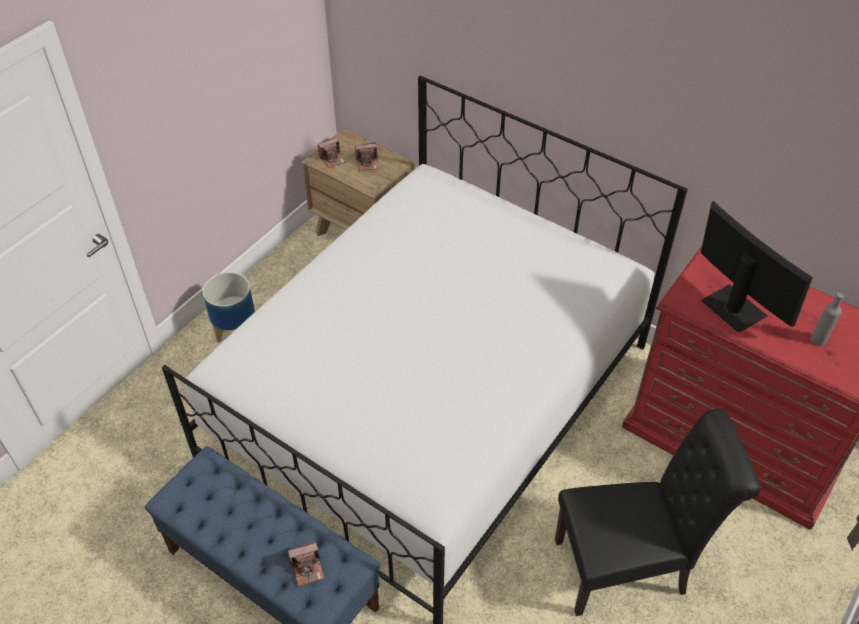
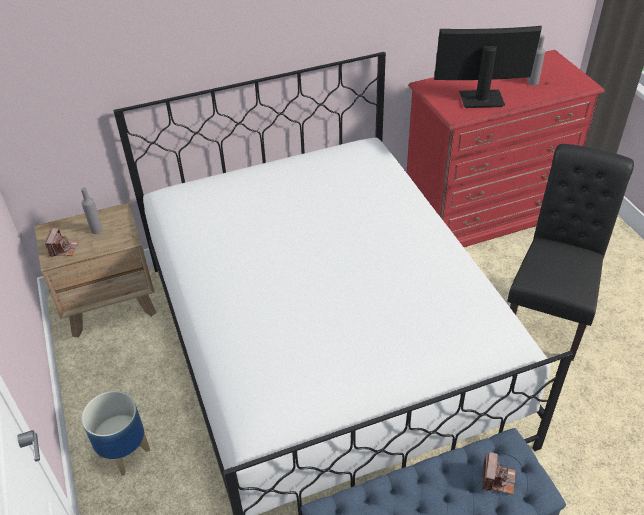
camera: 55 degrees left, 5 degrees down
camera [355,142,379,171] -> grey bottle [81,187,103,234]

